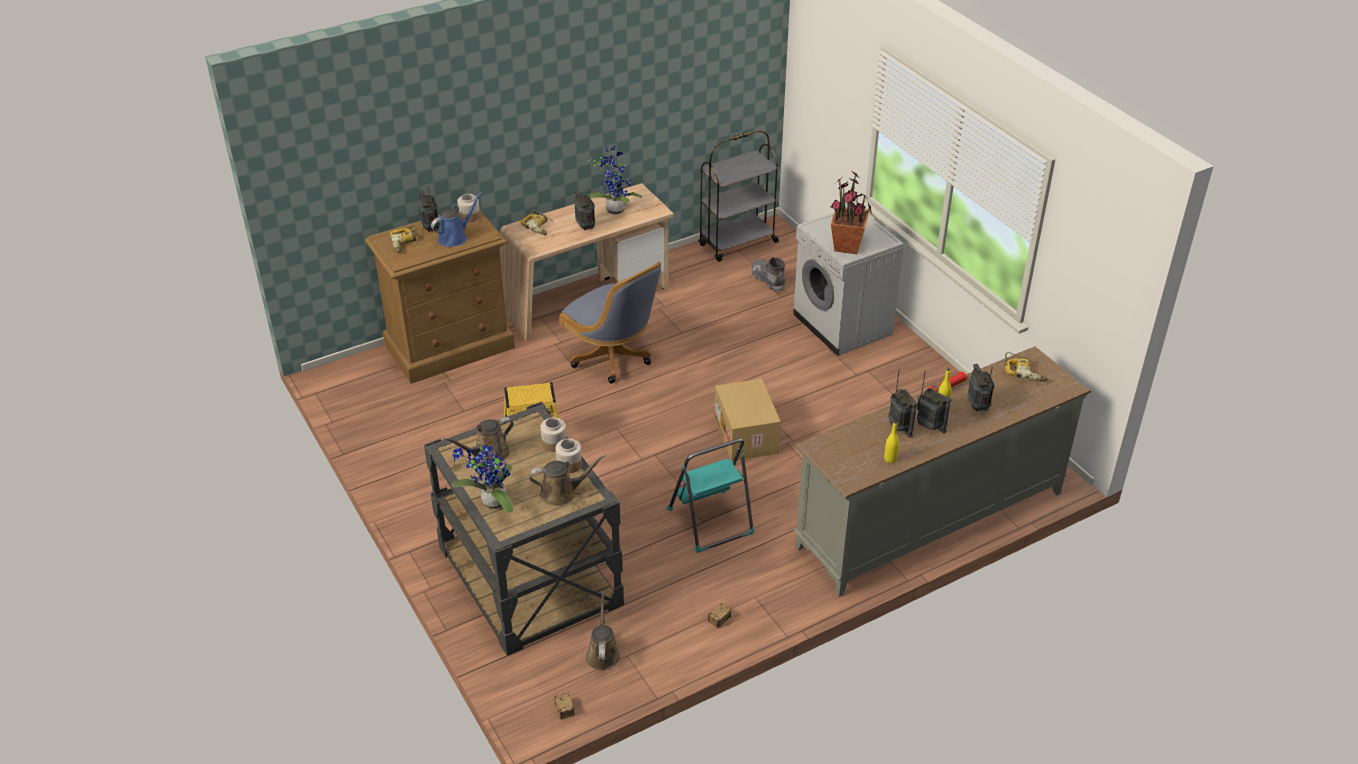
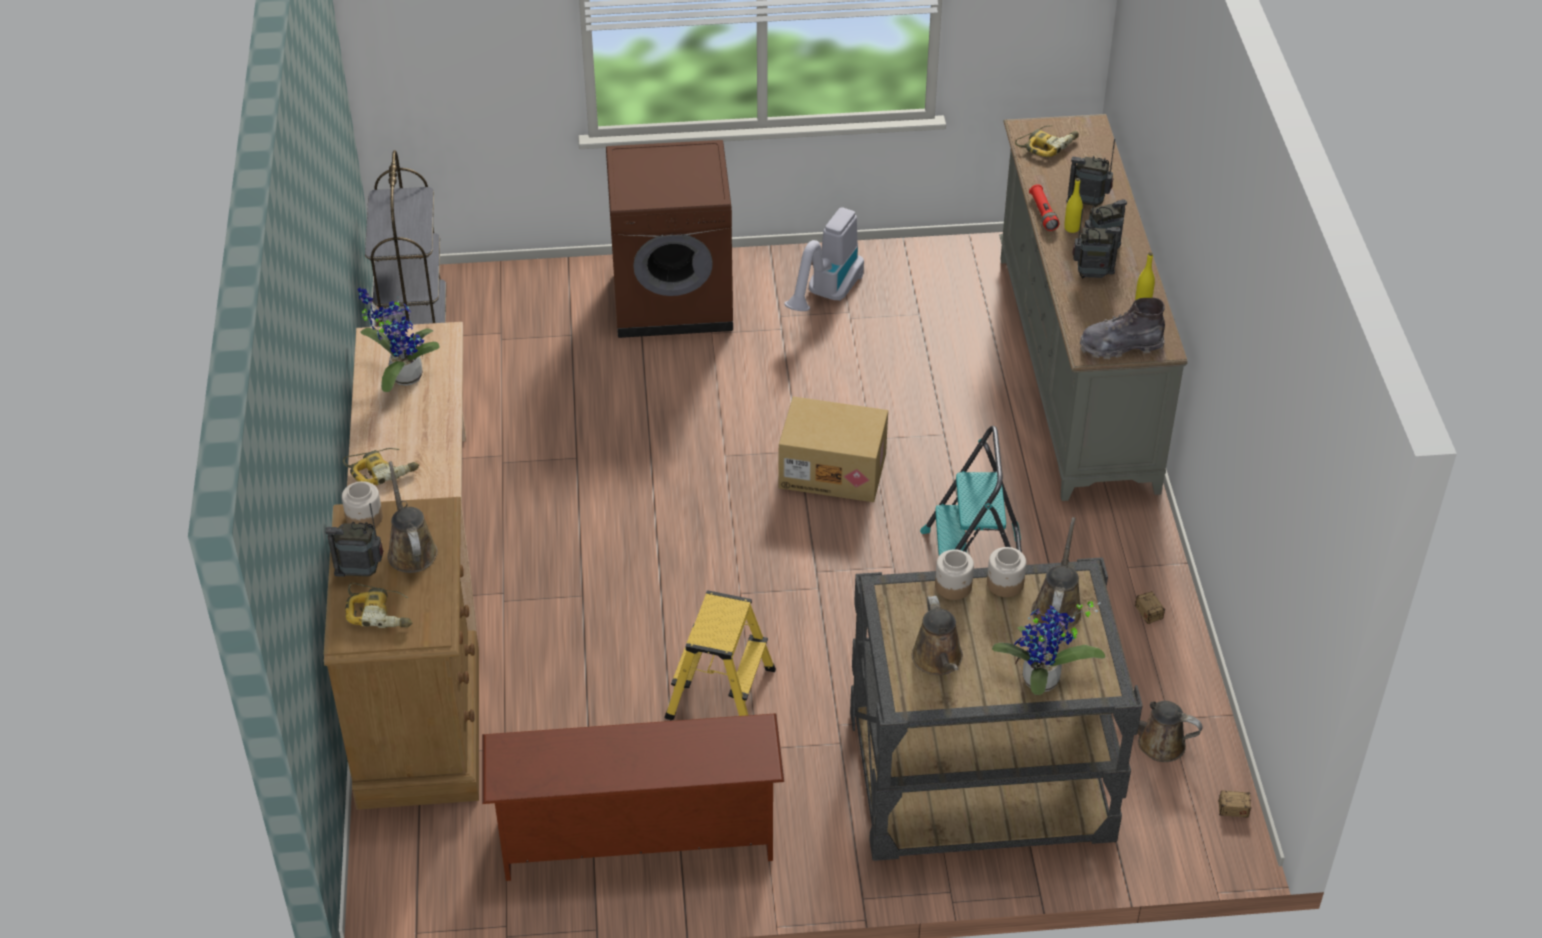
camera: 65 degrees left, 5 degrees up
blue watering can [431,192,482,247] -> brown watering can [388,461,438,573]
blue office chair [559,262,661,384] -> none
radio [574,187,595,230] -> none
grey boot [751,257,786,292] -> grey boot moved to [1080,298,1165,359]
white washing machine [793,208,904,356] -> brown washing machine [606,140,733,338]
potted plant [831,170,872,254] -> none
none -> brown shoe rack [482,713,784,881]
none -> vacuum cleaner [784,207,864,311]

